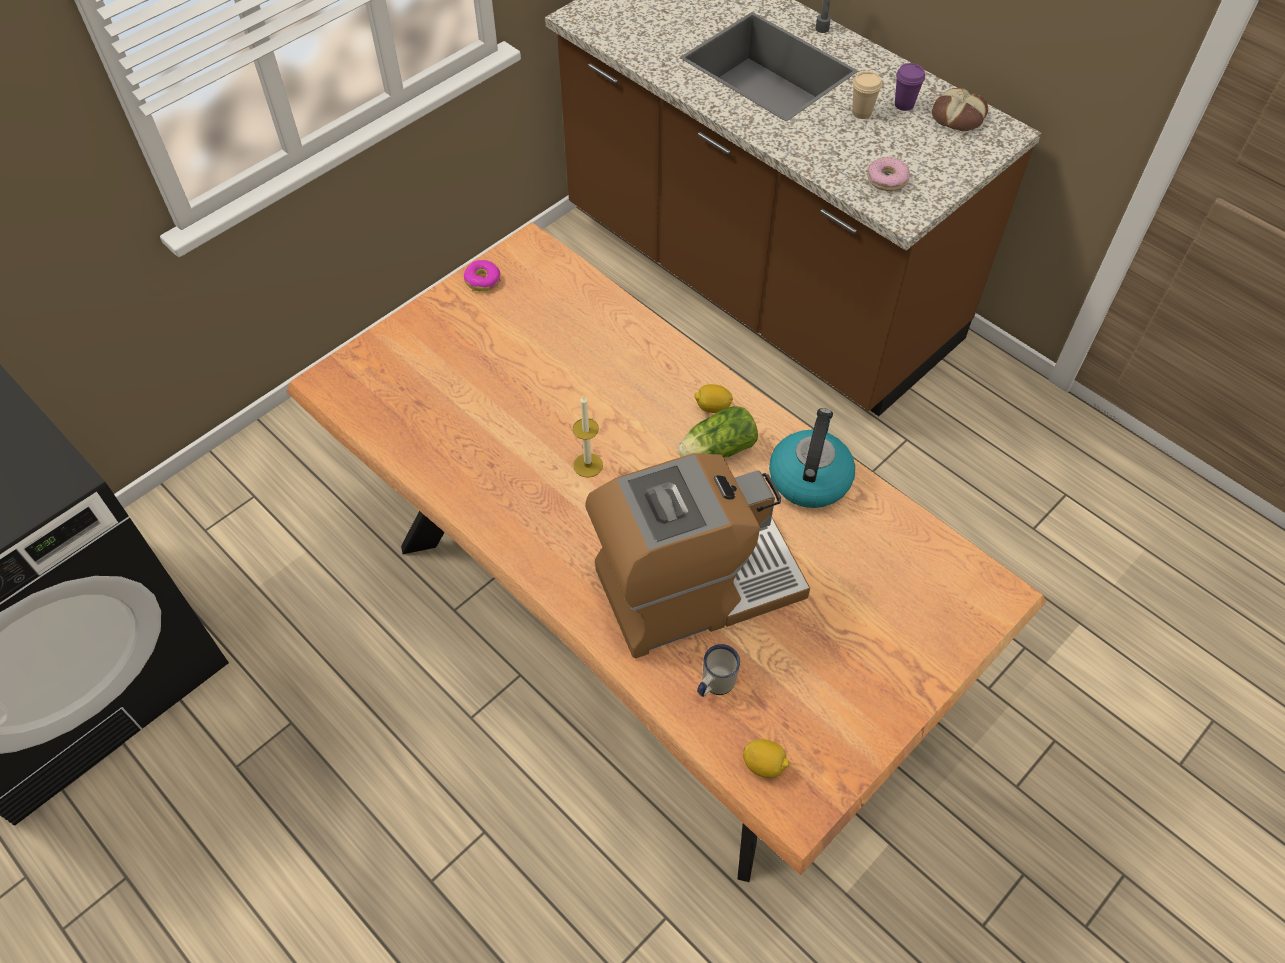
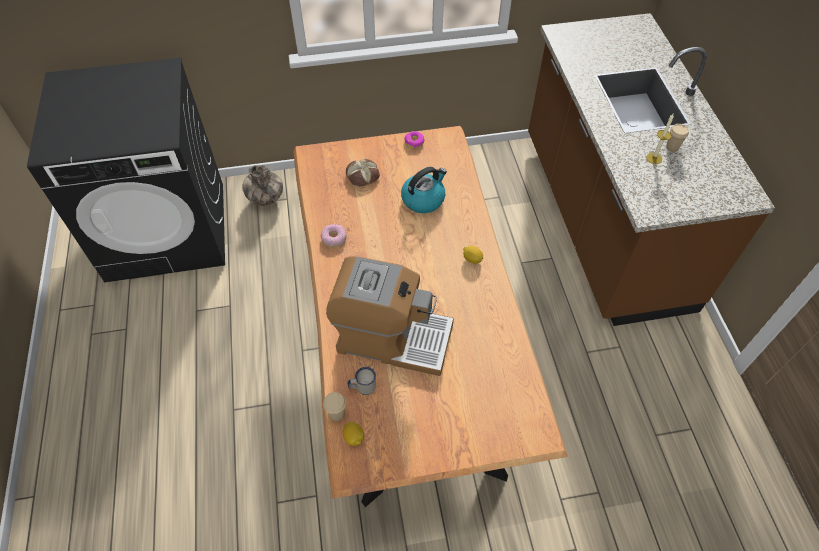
camera: 35 degrees right, 0 degrees up
candle [573,395,603,478] -> candle moved to [646,114,674,164]
lettuce [678,406,758,458] -> none
kettle [769,408,855,508] -> kettle moved to [401,167,447,213]
donut [868,157,910,191] -> donut moved to [321,224,347,247]
purple cup [895,63,925,111] -> none
bread [932,88,988,132] -> bread moved to [346,159,380,186]
none -> vase [242,165,283,206]
none -> beige cup [323,392,346,421]

